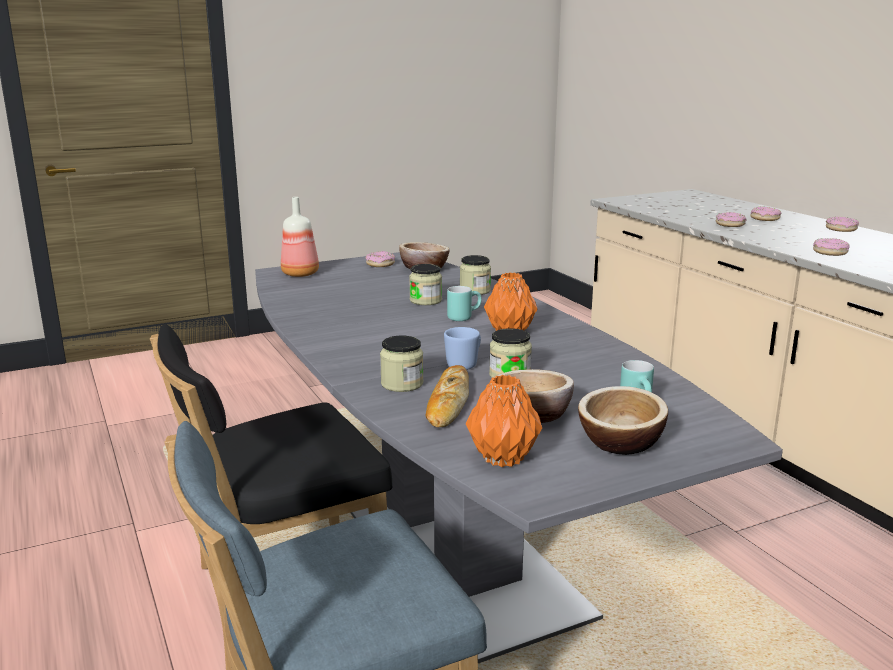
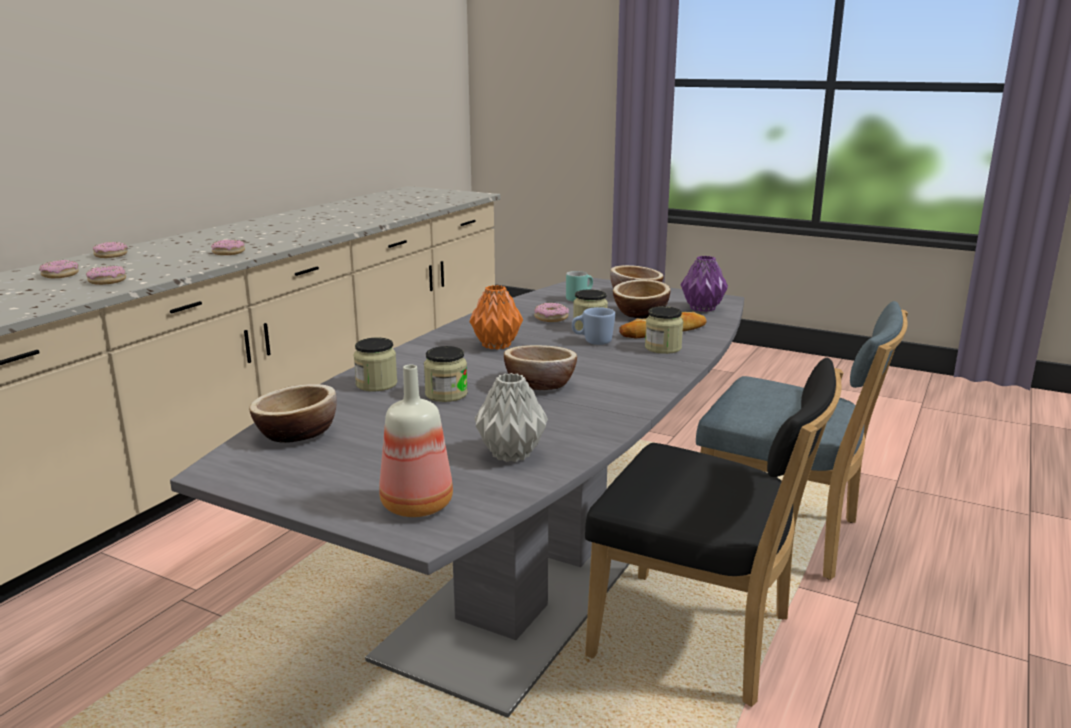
camera: 125 degrees left, 0 degrees up
donut [365,251,395,267] -> donut moved to [534,303,569,322]
turquoise mug [447,286,482,321] -> none
orange vase [466,375,542,467] -> purple vase [681,256,728,312]
none -> grey vase [475,373,548,462]
none -> bowl [504,345,577,390]

